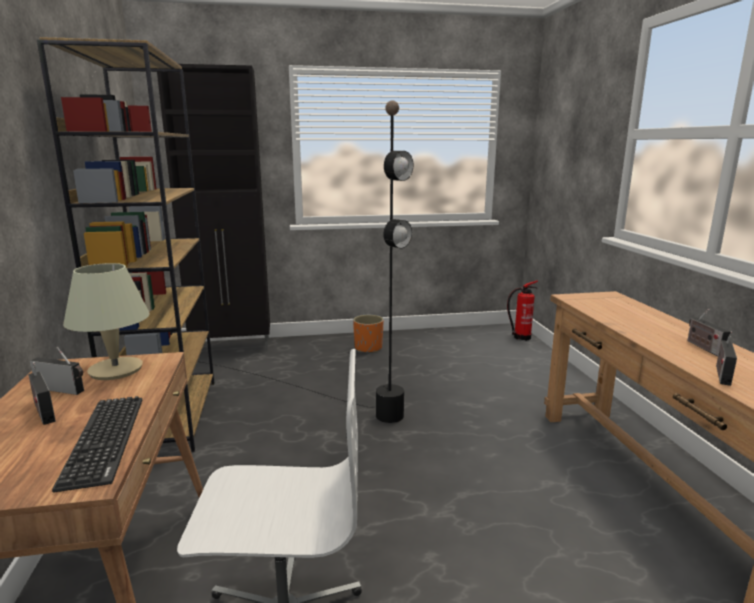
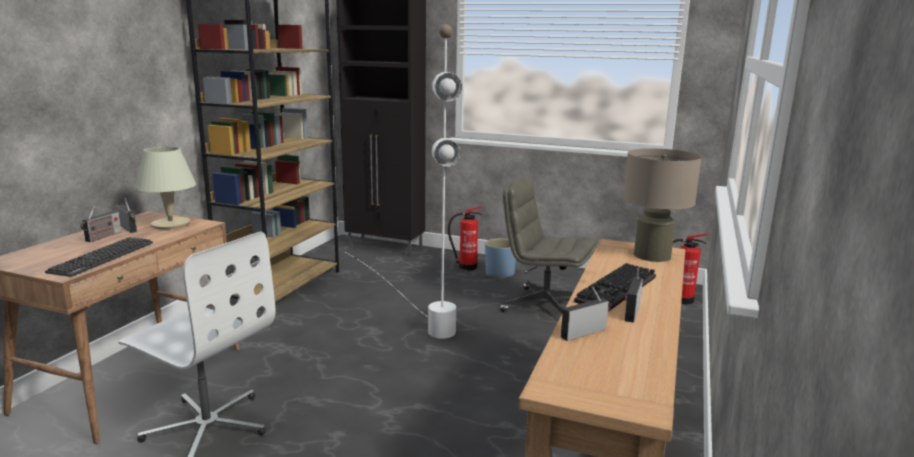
camera: 30 degrees right, 0 degrees up
radio [28,362,56,425] -> radio turned 150 degrees counterclockwise [80,205,122,242]
black floor lamp [197,100,413,423] -> white floor lamp [345,24,462,339]
orange planter [353,315,384,352] -> blue planter [485,238,516,279]
none -> fire extinguisher [448,206,482,271]
none -> grey office chair [500,177,596,313]
none -> keyboard [574,263,656,312]
none -> beige table lamp [623,148,702,262]

